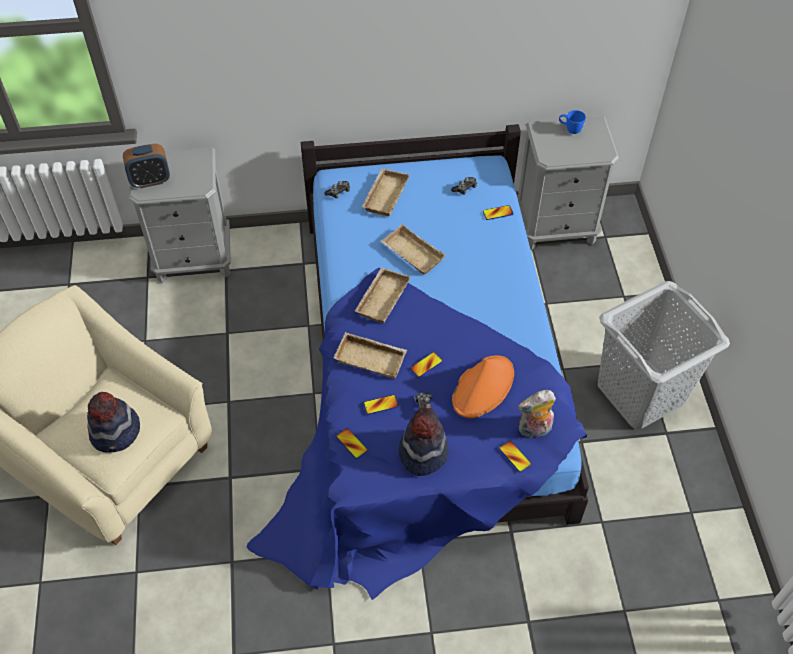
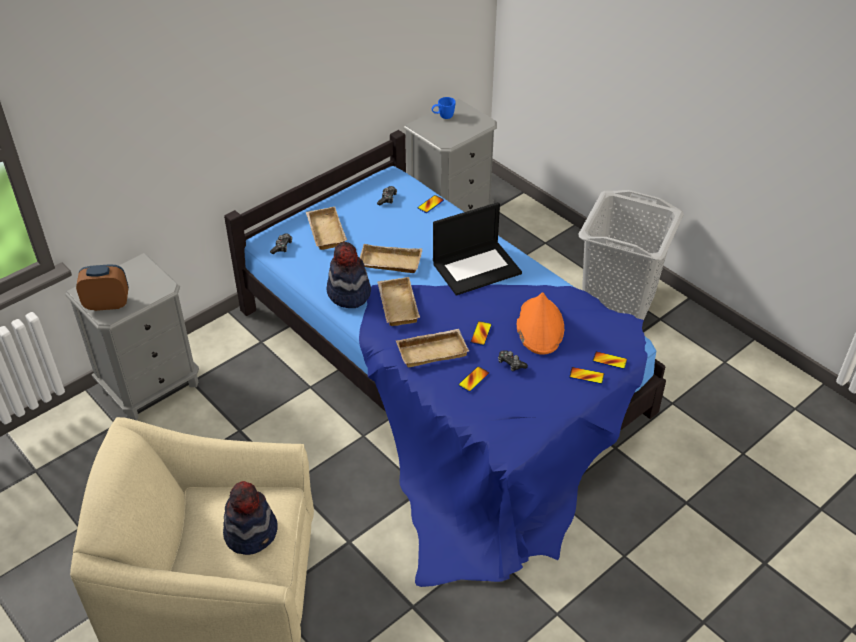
camera: 35 degrees left, 10 degrees down
alarm clock [123,144,170,189] -> alarm clock turned 135 degrees counterclockwise [76,264,129,311]
phone [336,428,368,459] -> phone moved to [569,367,604,384]
hat [399,408,449,476] -> hat moved to [327,242,371,308]
plush toy [518,390,556,438] -> none
none -> laptop [433,202,522,295]

